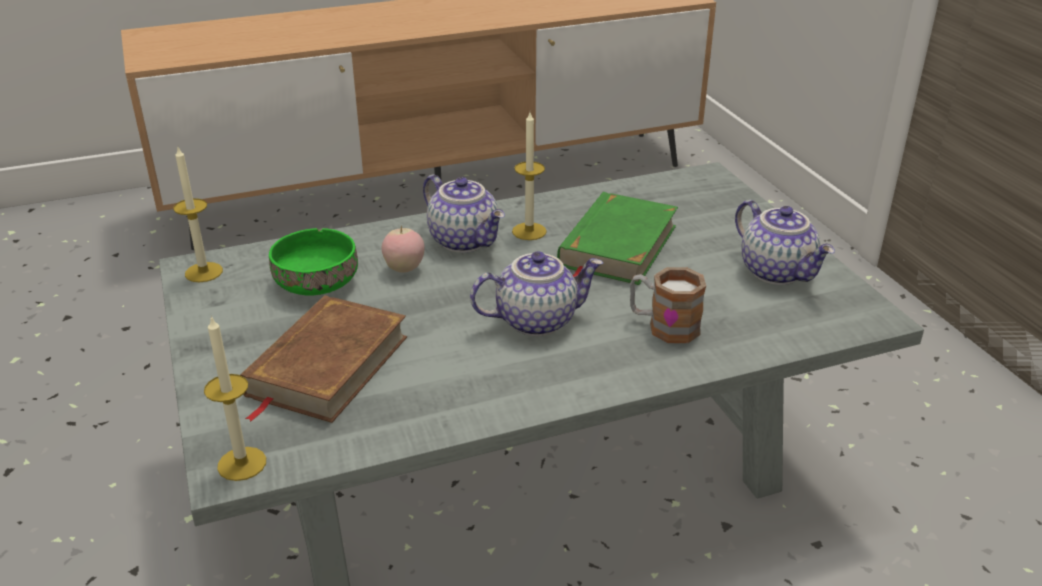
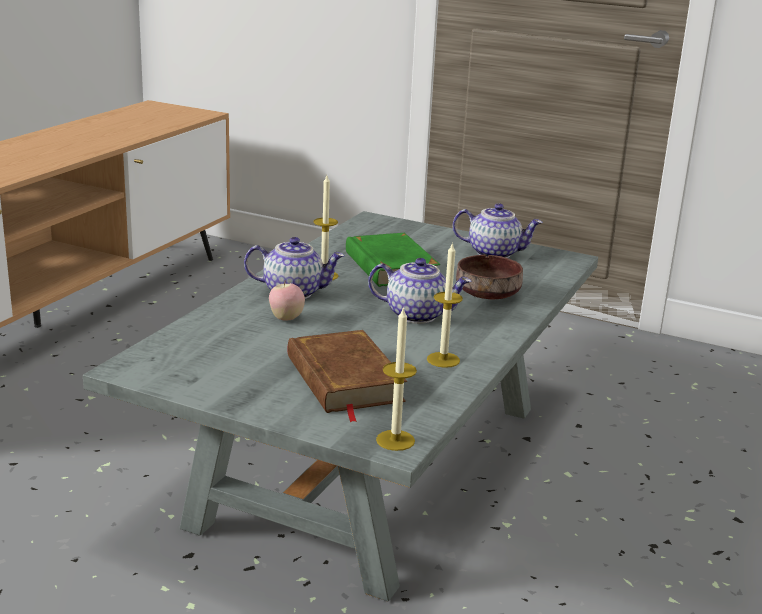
camera: 45 degrees left, 10 degrees down
candle [173,147,223,282] -> candle moved to [427,242,463,368]
green bowl [269,228,358,296] -> none
teapot [470,251,603,336] -> teapot turned 75 degrees clockwise [368,258,471,324]
mug [630,267,706,343] -> brown bowl [456,255,523,299]

